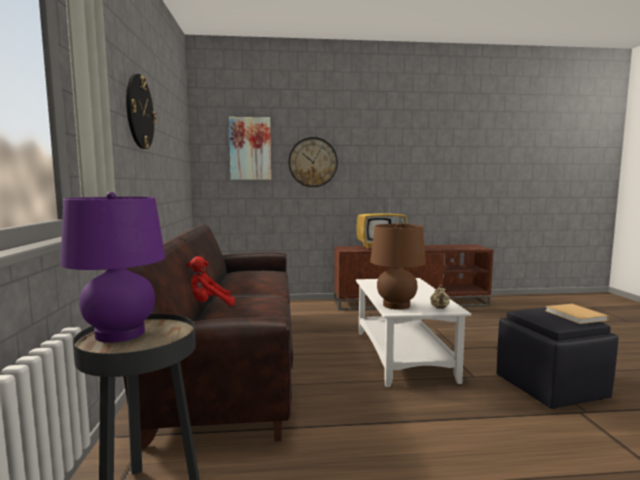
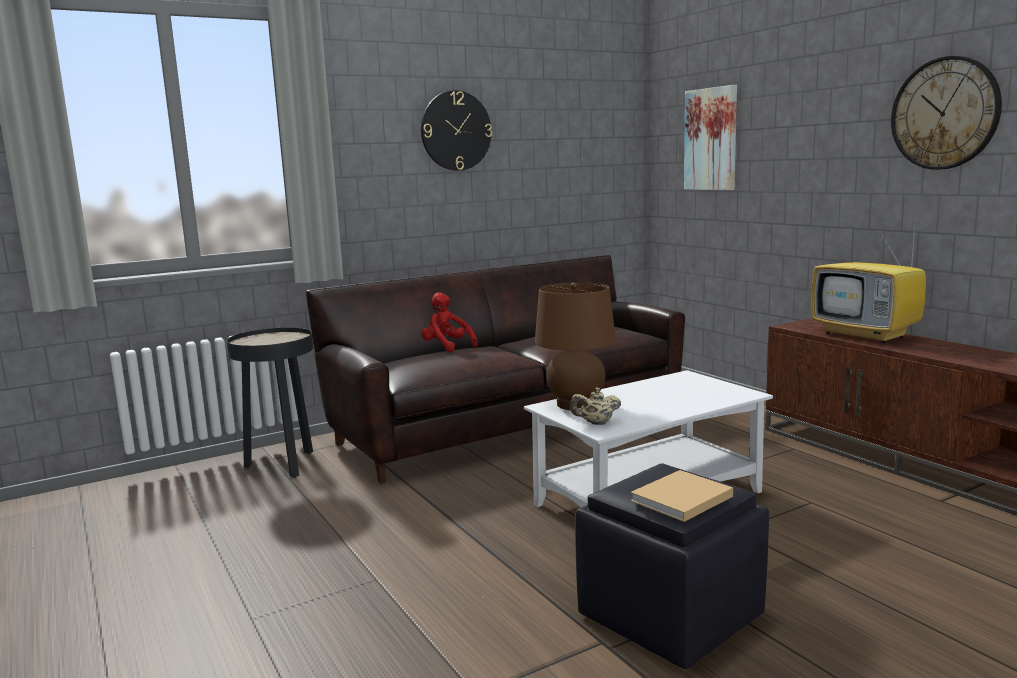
camera: 65 degrees right, 5 degrees up
purple table lamp [61,192,165,343] -> none
wall clock [288,137,338,187] -> wall clock moved to [891,56,1002,170]

